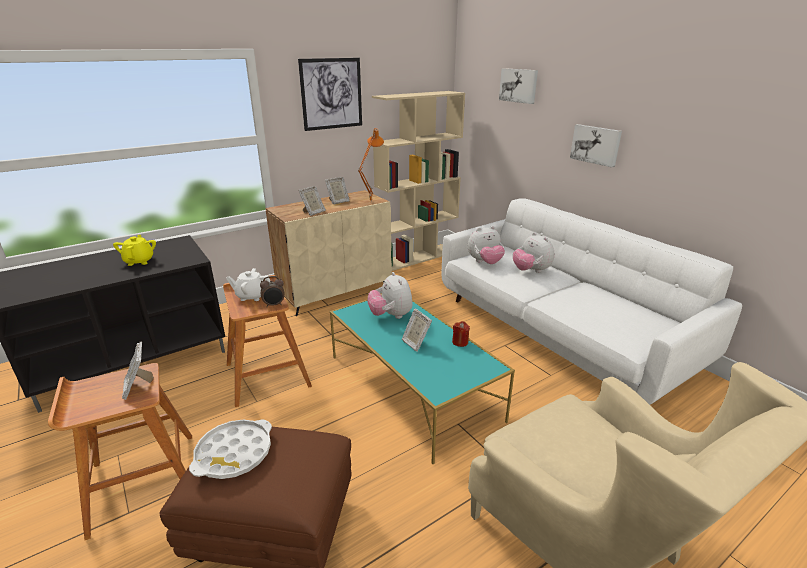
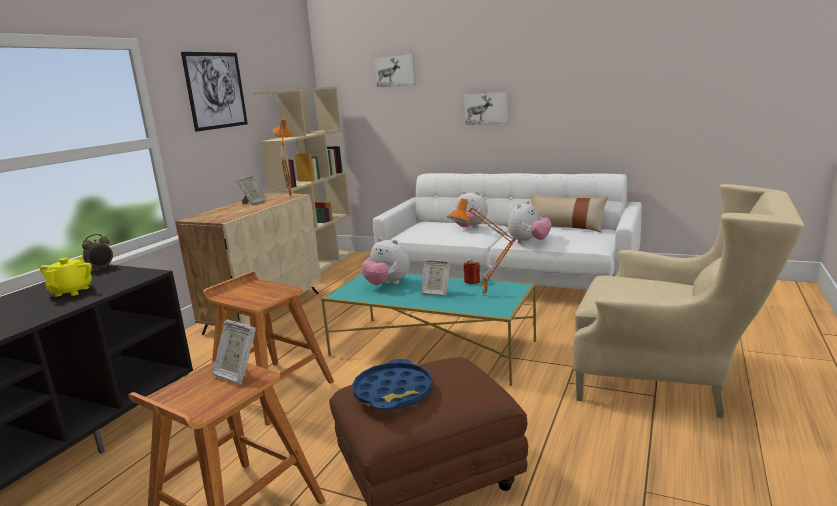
camera: 30 degrees left, 10 degrees down
yellow teapot [113,235,156,266] -> yellow teapot turned 45 degrees clockwise [40,257,92,297]
white tray [189,420,272,479] -> blue tray [352,359,433,410]
white teapot [226,268,270,301] -> none
alarm clock [260,276,285,307] -> alarm clock moved to [82,234,113,271]
picture frame [298,186,326,216] -> none
plush toy [468,226,505,264] -> plush toy moved to [508,201,551,244]
none -> orange table lamp [447,198,516,296]
none -> beige pillow [532,193,608,233]

